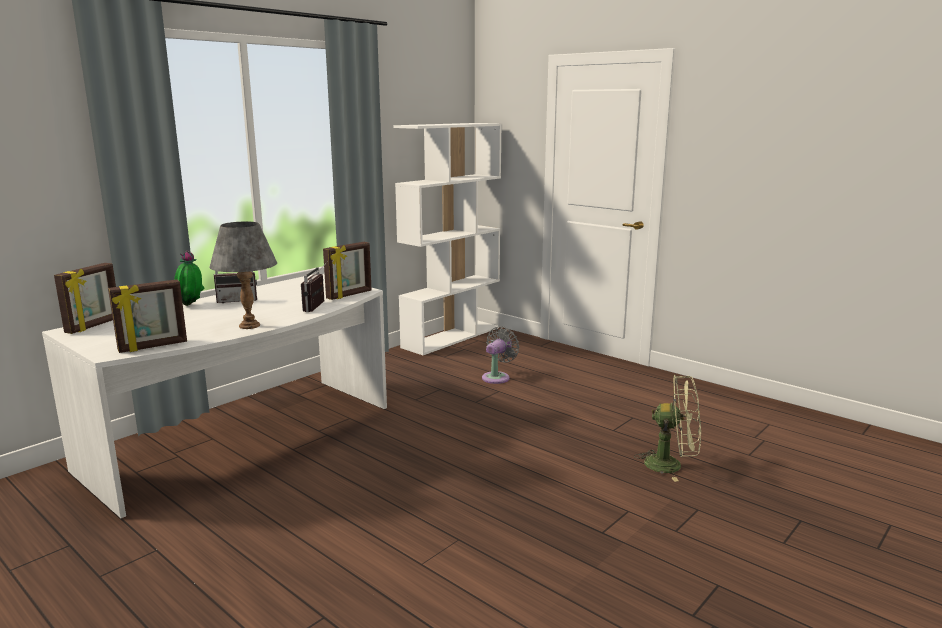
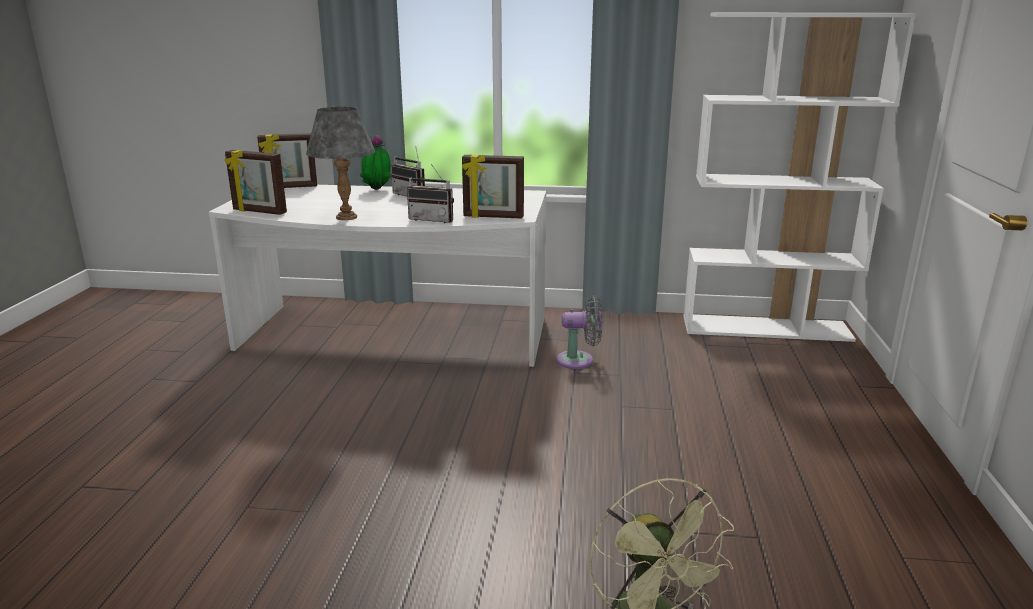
camera: 55 degrees right, 5 degrees up
radio [301,261,328,312] -> radio turned 135 degrees counterclockwise [407,164,454,223]
grey fan [482,326,519,384] -> grey fan moved to [556,295,602,369]

